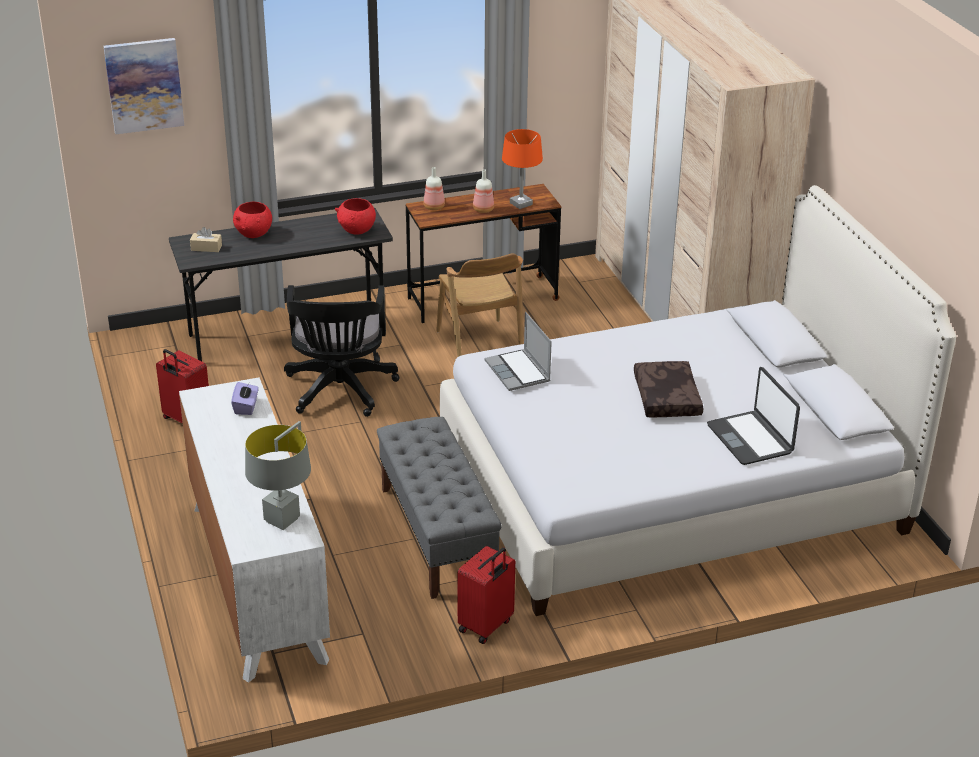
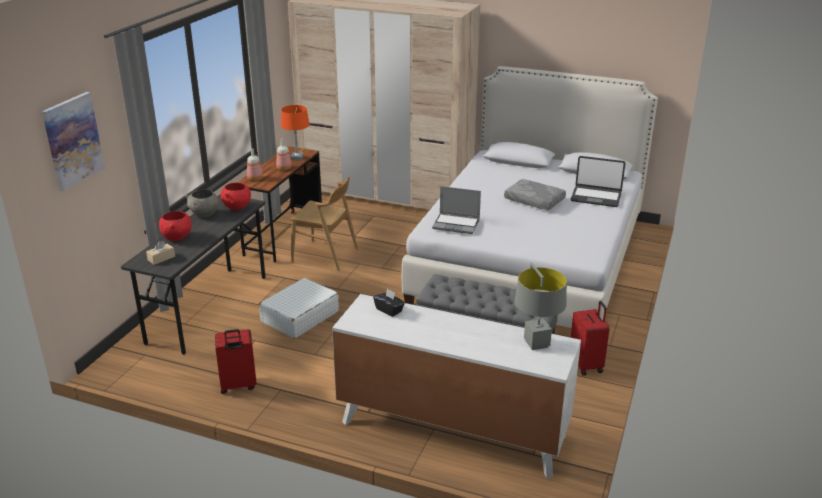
camera: 50 degrees left, 5 degrees down
purple tissue box [231,381,259,415] -> black tissue box [373,289,405,317]
black office chair [284,285,399,417] -> white suitcase [259,278,339,339]
brown pillow [634,361,703,418] -> grey pillow [504,179,566,210]
none -> grey bowl [185,189,219,217]

